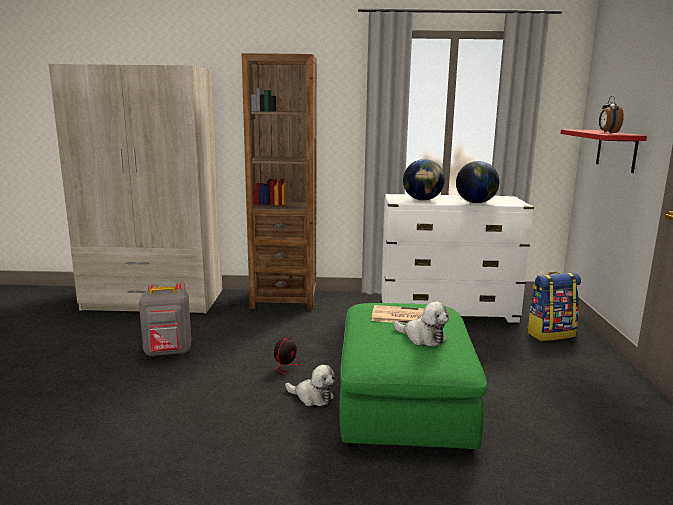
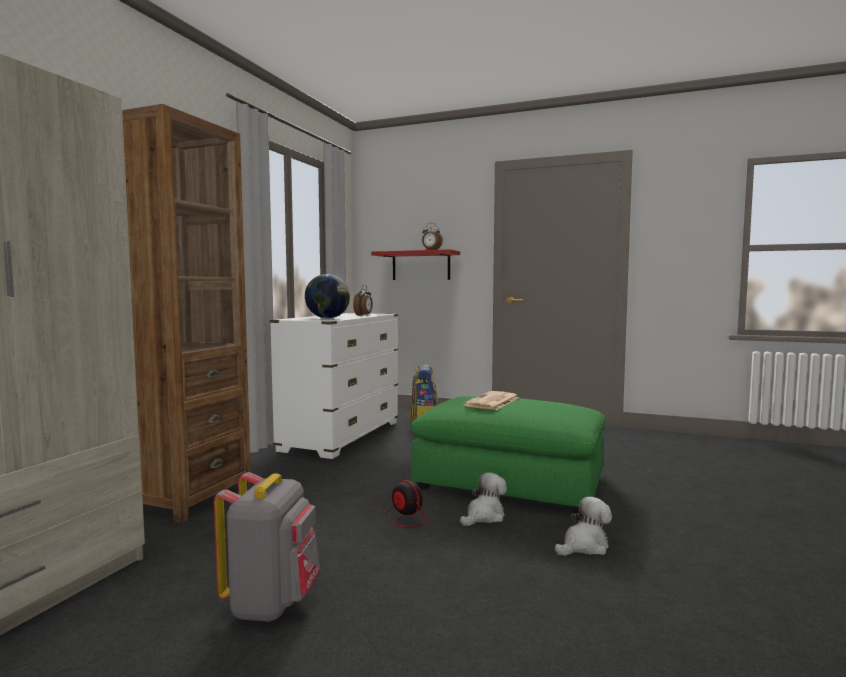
camera: 70 degrees left, 10 degrees down
plush toy [393,302,449,346] -> plush toy moved to [555,497,612,556]
globe [456,161,499,203] -> alarm clock [353,285,373,316]

